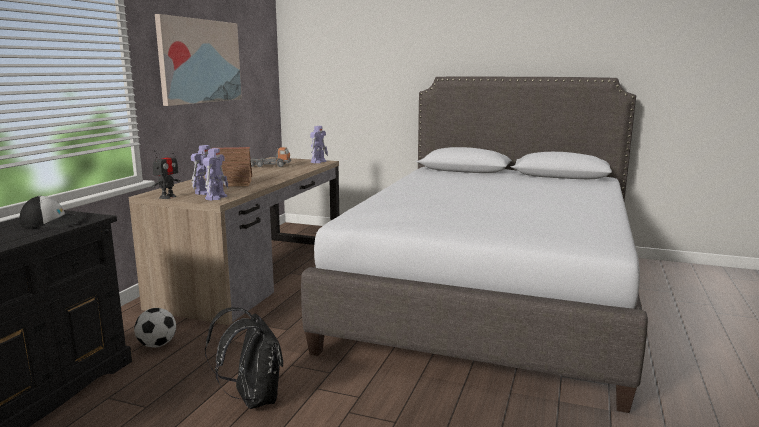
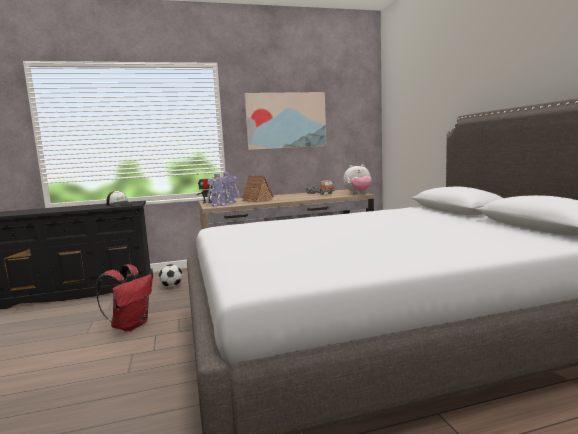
camera: 55 degrees right, 5 degrees down
black backpack [205,307,283,409] -> red backpack [96,264,152,331]
toy robot [310,126,328,163] -> plush toy [344,164,371,194]

